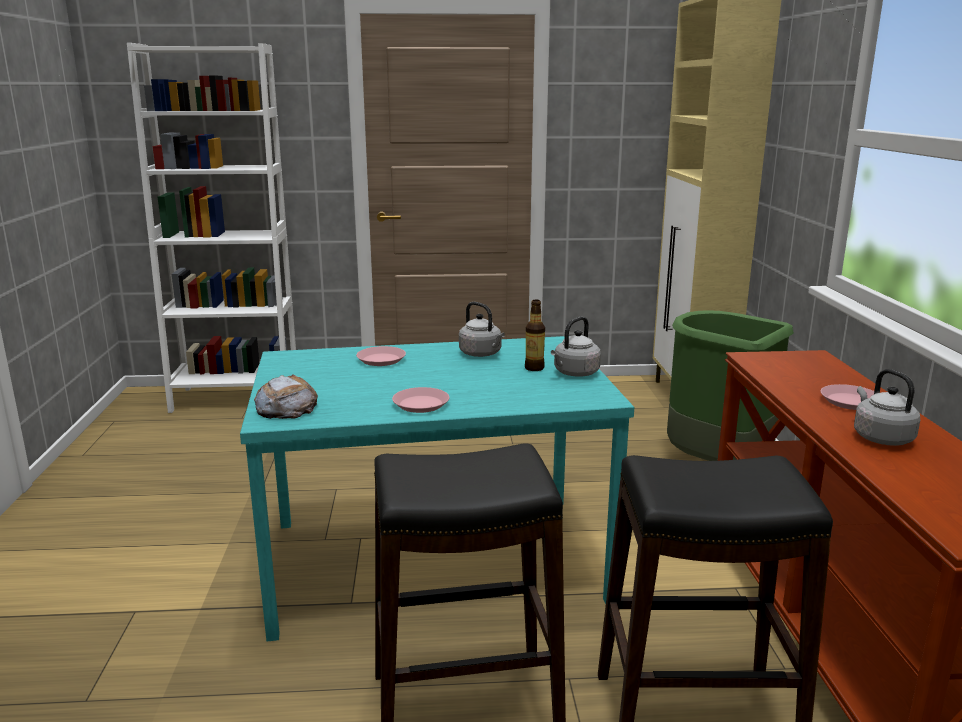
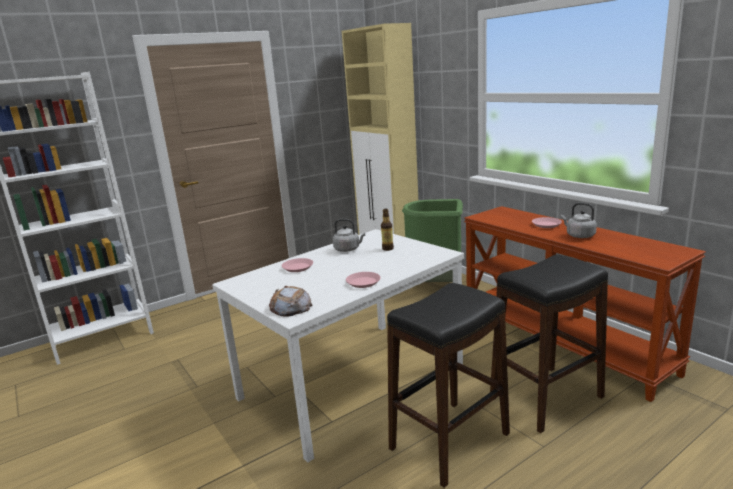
camera: 30 degrees left, 0 degrees up
turquoise dining table [240,336,634,642] -> white dining table [212,229,464,462]
grey kettle [551,316,601,376] -> none

